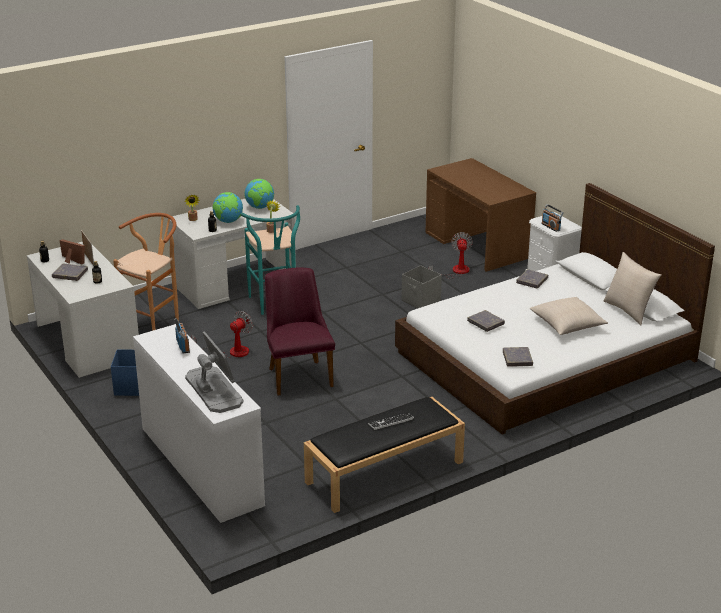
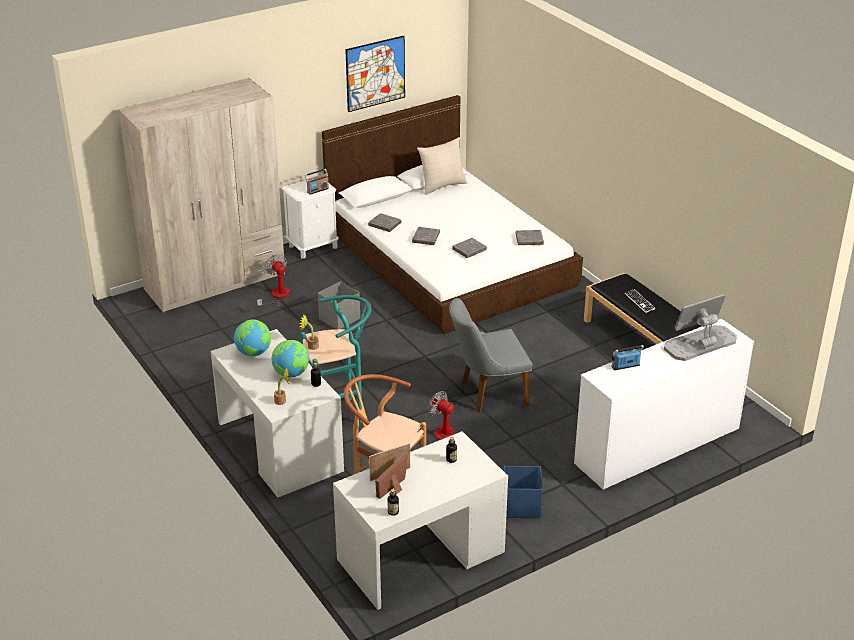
camera: 90 degrees left, 5 degrees up
grey book [52,263,88,281] -> grey book moved to [412,227,440,245]
purple chair [265,268,335,395] -> grey chair [449,298,533,413]
brown desk [425,158,536,272] -> beige wardrobe [118,78,285,312]
fan [429,232,473,279] -> fan turned 60 degrees clockwise [257,254,290,311]
beige pillow [530,297,608,335] -> none
none -> picture [345,36,405,112]

